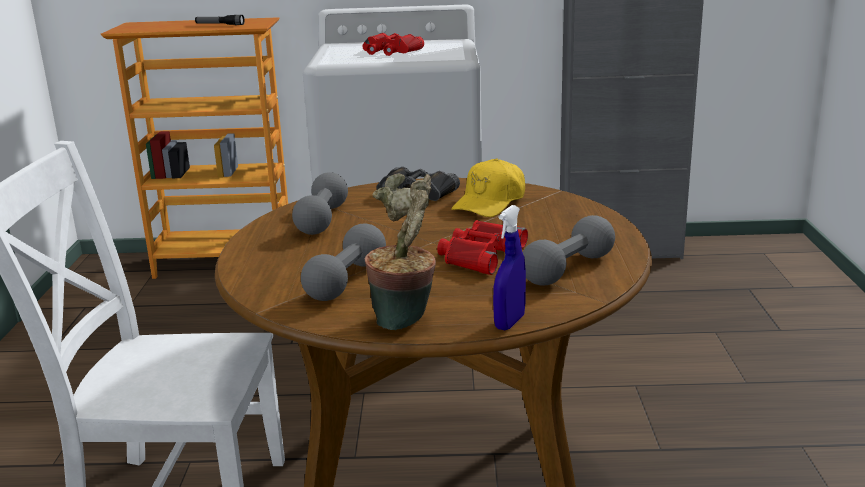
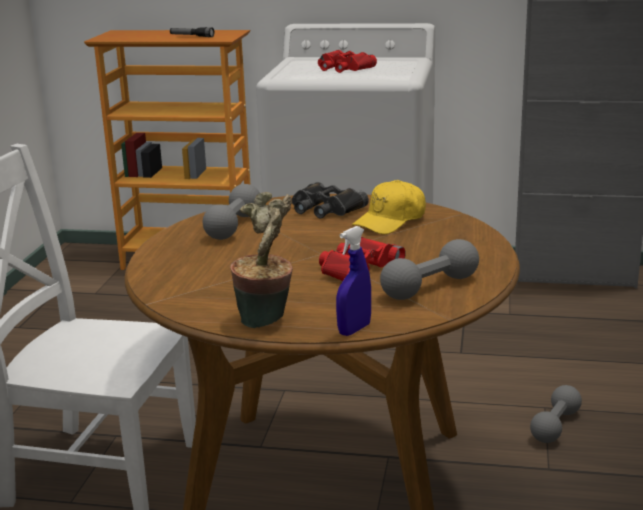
camera: 10 degrees right, 0 degrees up
grey dumbbell [301,224,386,301] -> grey dumbbell moved to [530,385,582,443]

